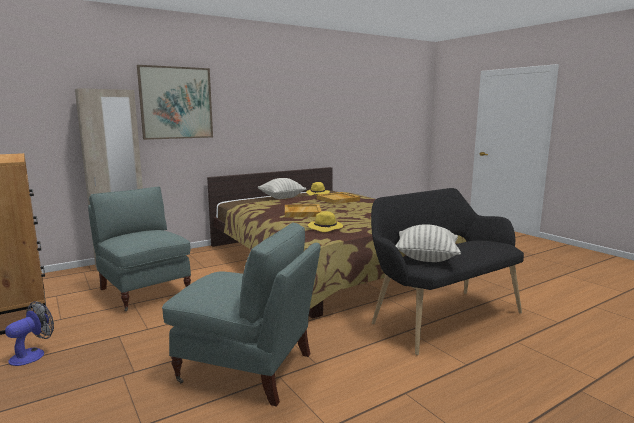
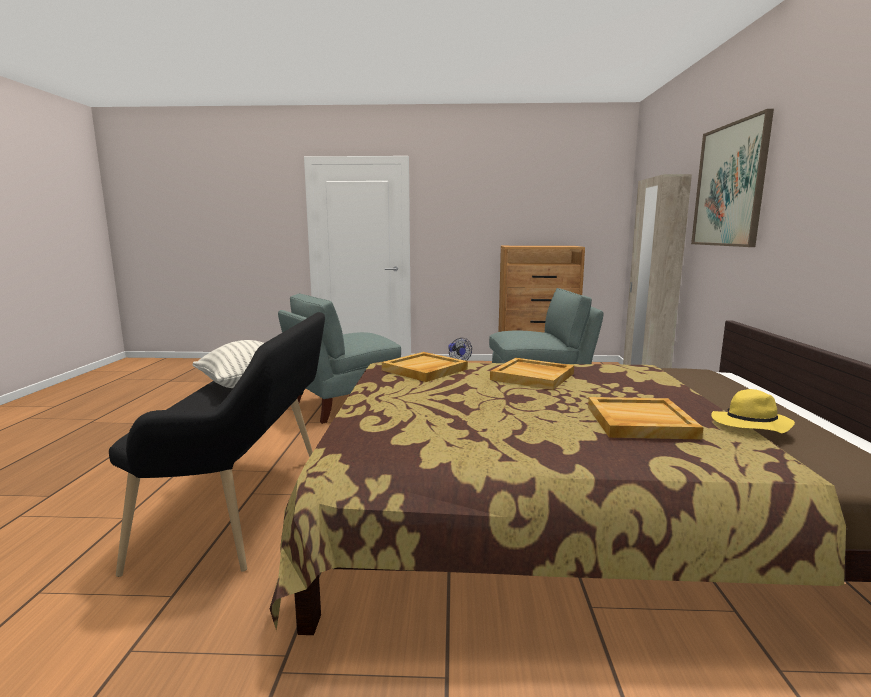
camera: 125 degrees right, 0 degrees up
pillow [258,178,306,199] -> none
yellow hat [308,211,343,232] -> beige tray [382,352,468,382]

